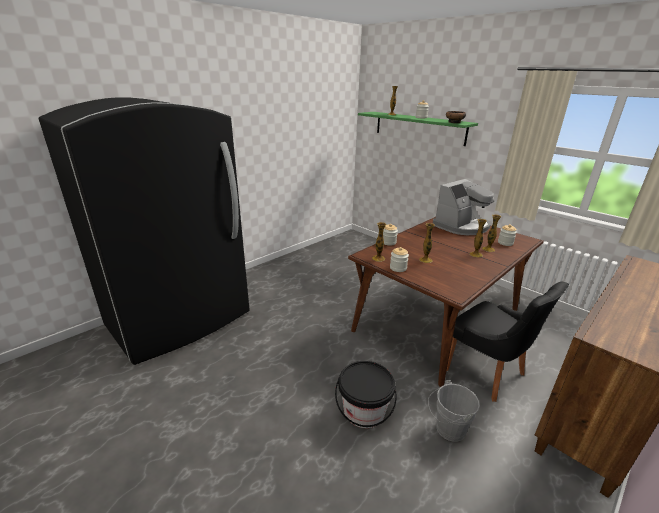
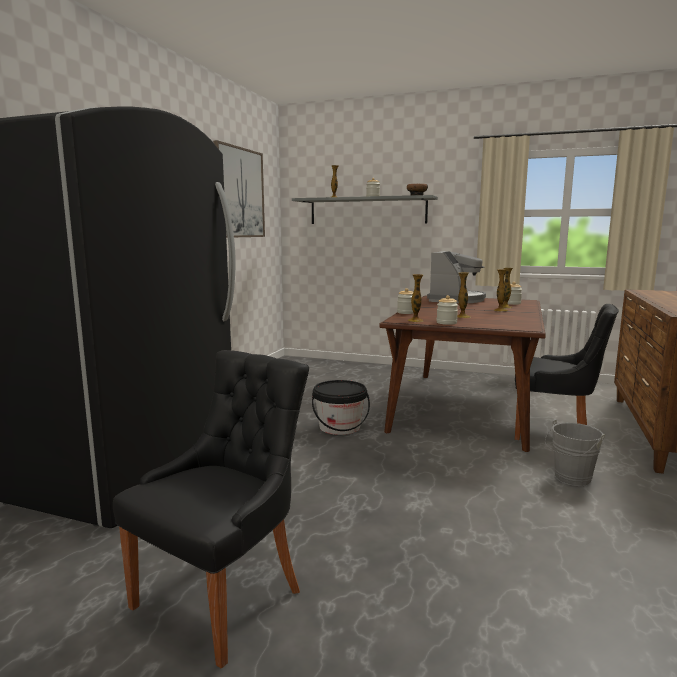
camera: 25 degrees left, 15 degrees down
black bucket [335,361,396,428] -> black bucket moved to [312,380,370,435]
green shelf [358,112,478,146] -> grey shelf [292,195,438,224]
none -> black chair [113,350,309,668]
none -> picture [213,140,265,238]

